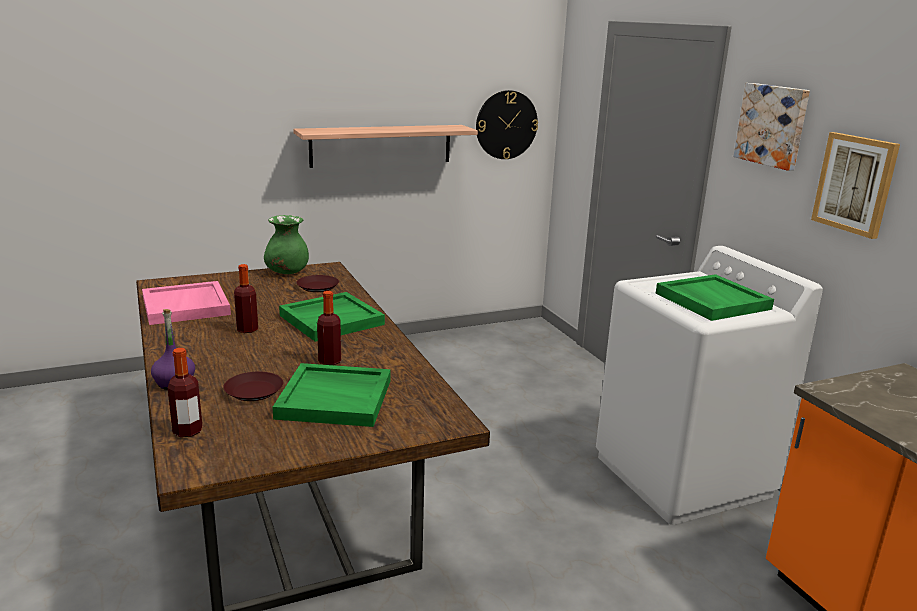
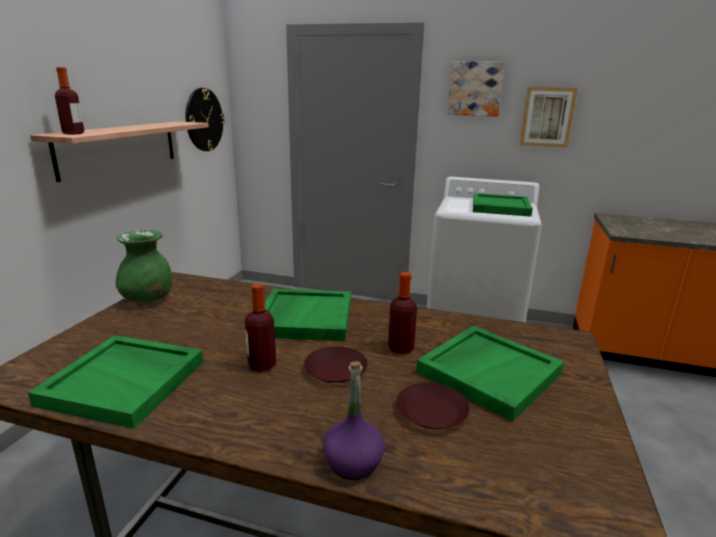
camera: 50 degrees left, 0 degrees up
pink tray [142,281,231,325] -> green tray [28,335,203,429]
bottle [168,348,202,437] -> bottle moved to [55,67,85,134]
brown plate [296,275,339,292] -> brown plate moved to [304,346,368,383]

